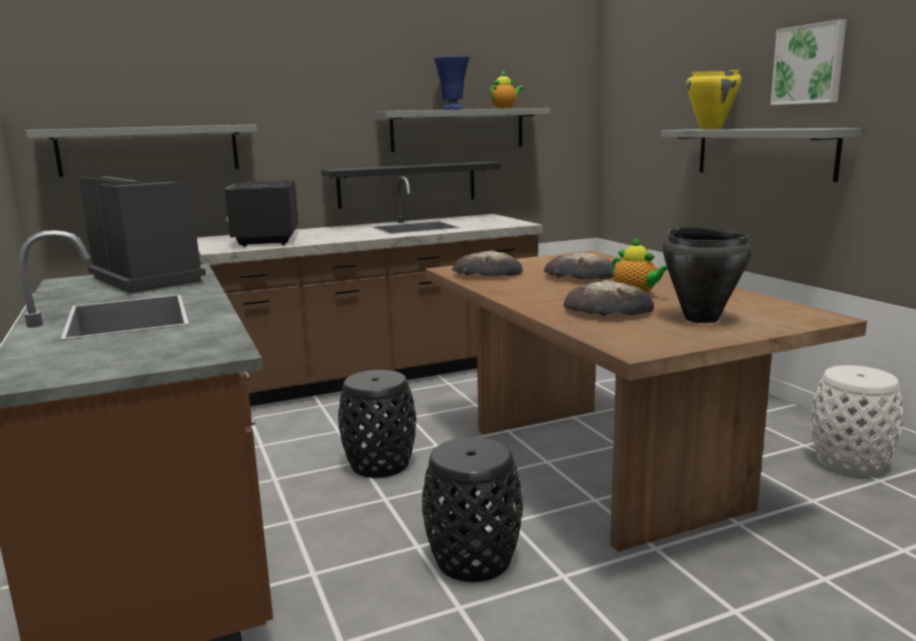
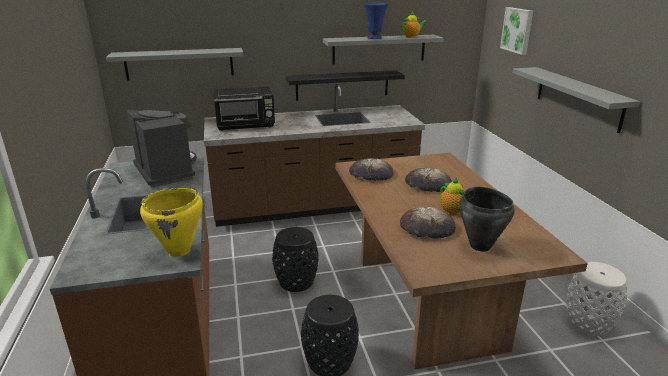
camera: 10 degrees right, 10 degrees up
black microwave [225,180,299,247] -> black microwave turned 105 degrees counterclockwise [214,87,275,131]
yellow cooking pot [686,70,741,129] -> yellow cooking pot moved to [140,188,203,257]
picture [770,19,846,105] -> picture moved to [500,7,533,55]

